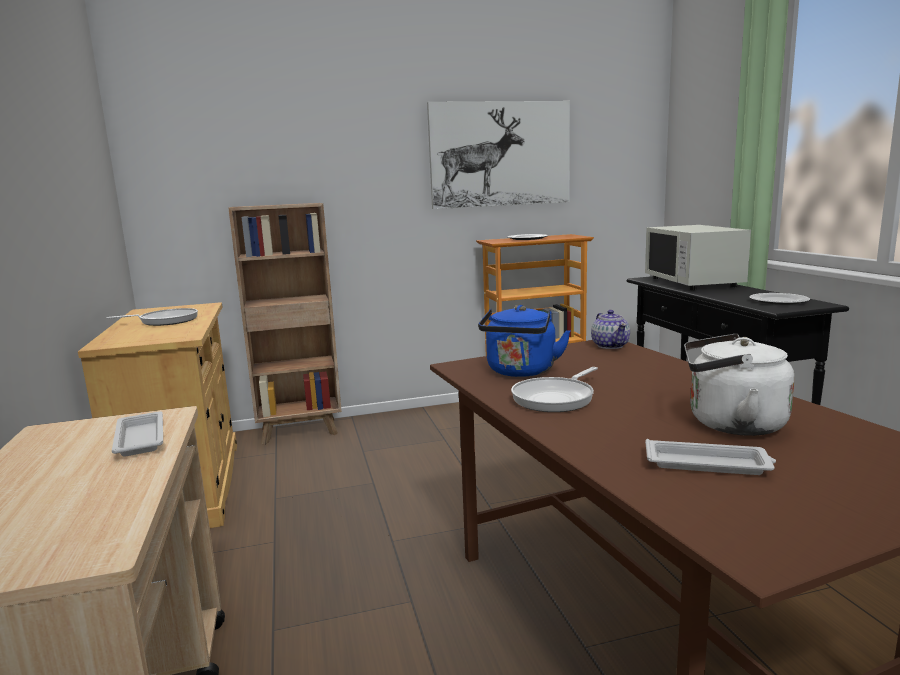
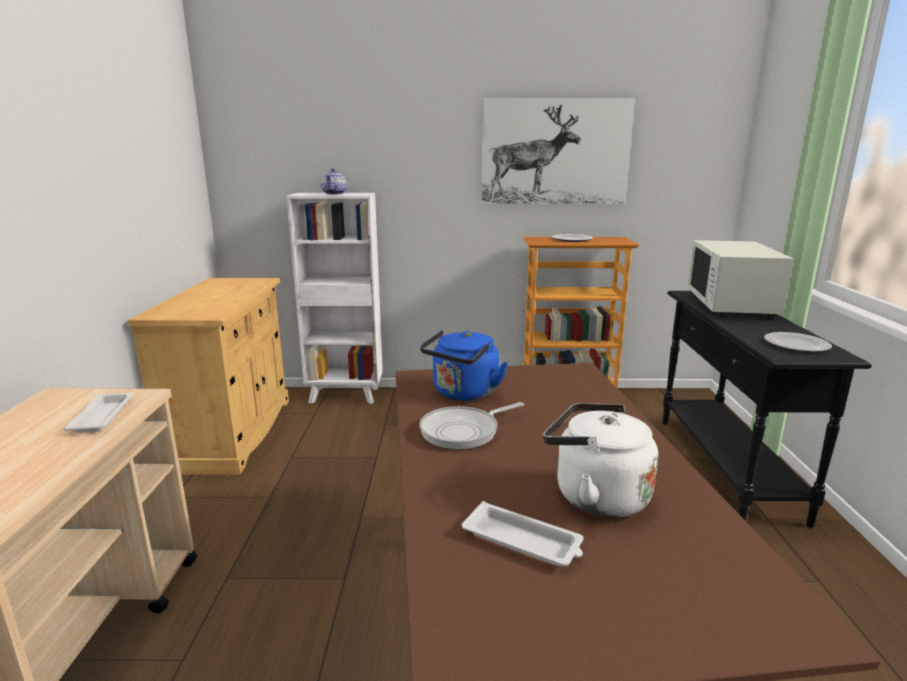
camera: 15 degrees right, 5 degrees up
frying pan [107,308,198,326] -> none
brown bookcase [228,203,342,445] -> white bookcase [287,193,383,404]
teapot [591,310,630,349] -> teapot moved to [321,168,347,195]

